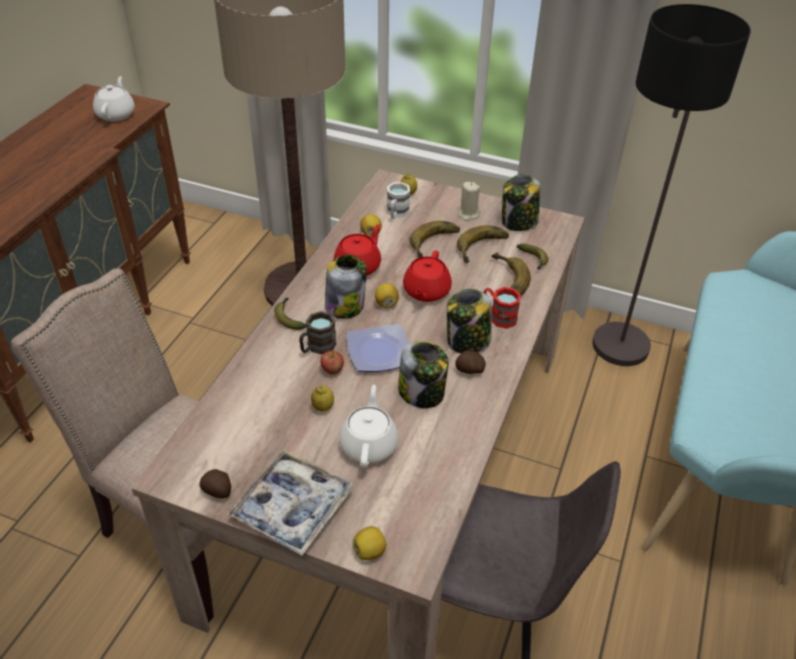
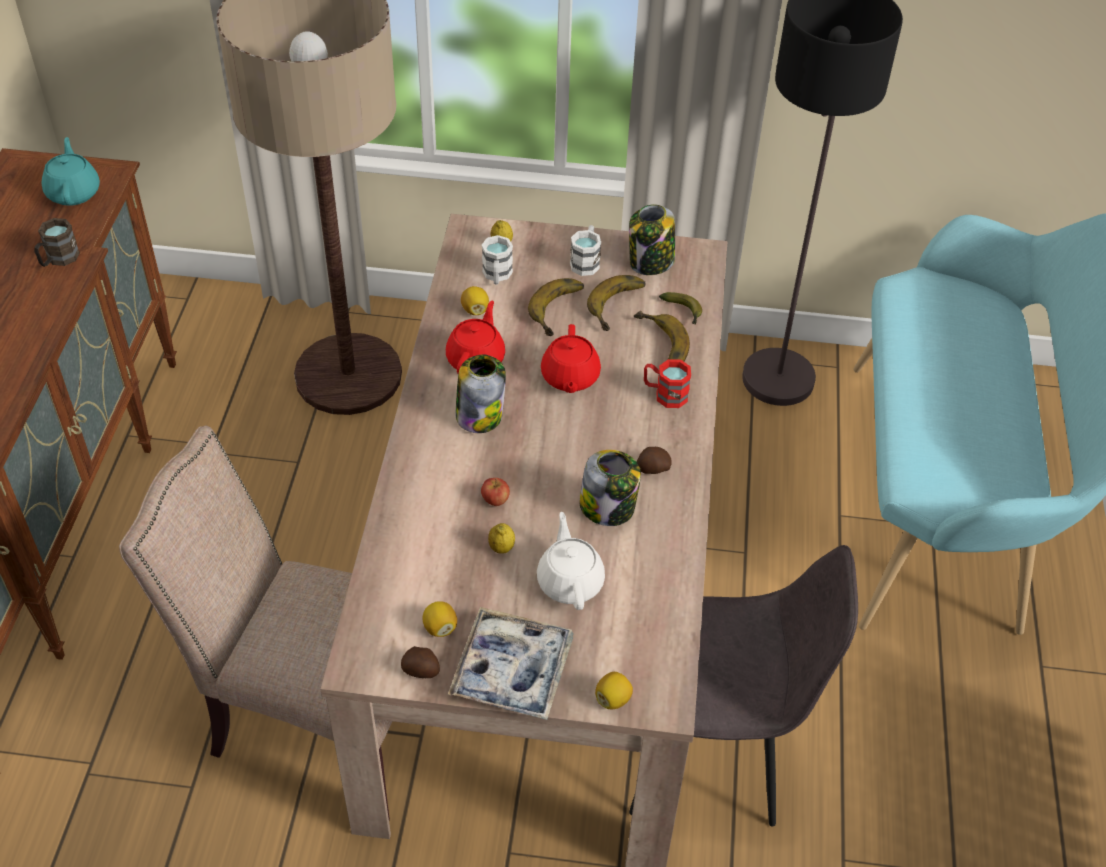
camera: 15 degrees left, 5 degrees up
white teapot [93,76,135,121] -> turquoise teapot [42,137,100,206]
banana [274,298,307,330] -> none
brown mug [299,311,336,355] -> brown mug moved to [34,218,80,267]
plate [347,324,409,372] -> none
lemon [375,283,399,308] -> lemon moved to [423,601,457,637]
jar [447,289,492,353] -> none
beige candle [458,182,480,221] -> white mug [570,225,601,276]

